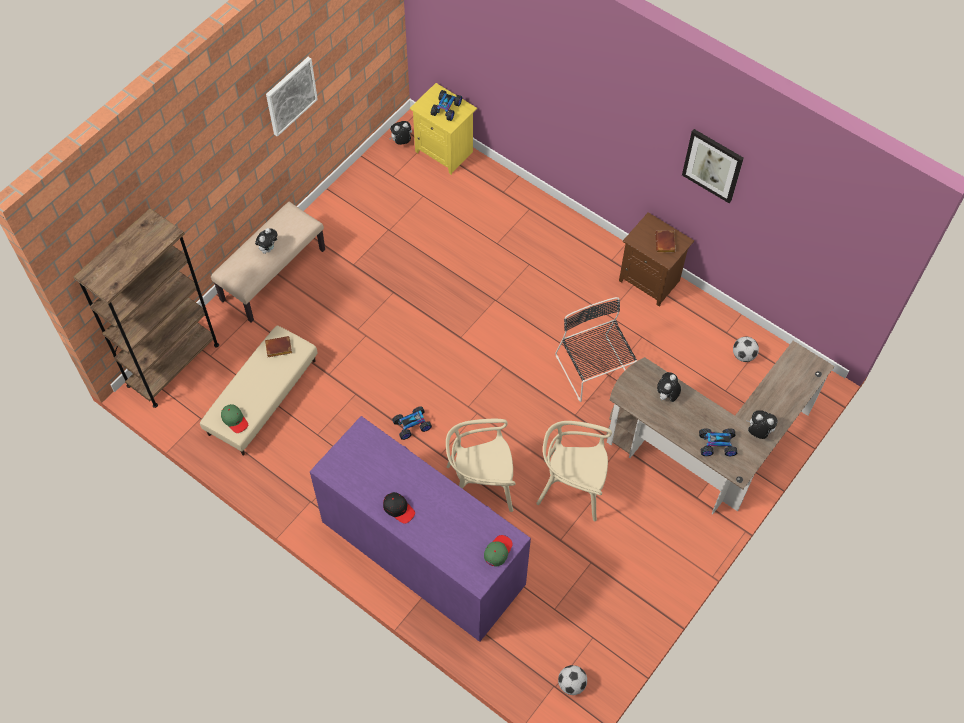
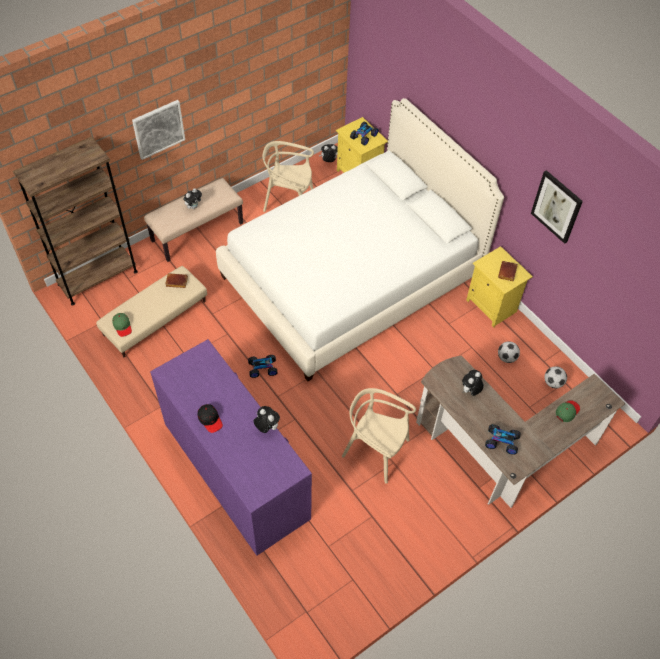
camera: 15 degrees right, 5 degrees down
picture [266,57,318,137] -> picture moved to [132,100,185,160]
beige chair [446,419,515,512] -> beige chair moved to [262,141,314,212]
green cap [484,535,513,567] -> green cap moved to [556,400,580,422]
black chair [555,297,637,402] -> none
football [558,665,587,695] -> football moved to [498,341,520,363]
brown nightstand [619,212,694,307] -> yellow nightstand [466,246,533,328]
plush toy [746,410,778,439] -> plush toy moved to [253,406,280,433]
none -> white bed [216,98,504,381]

